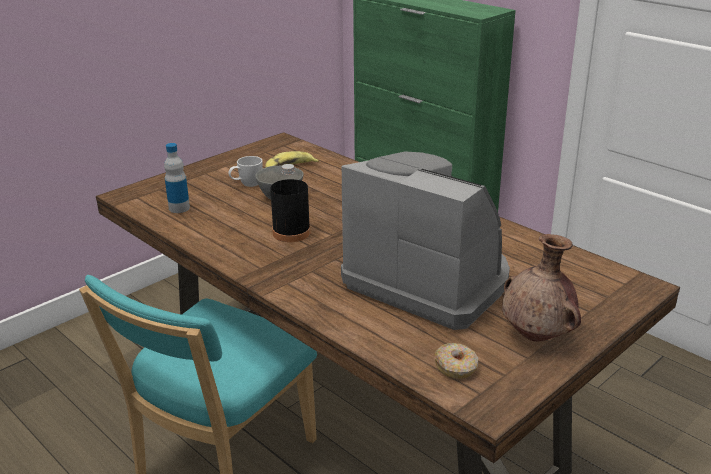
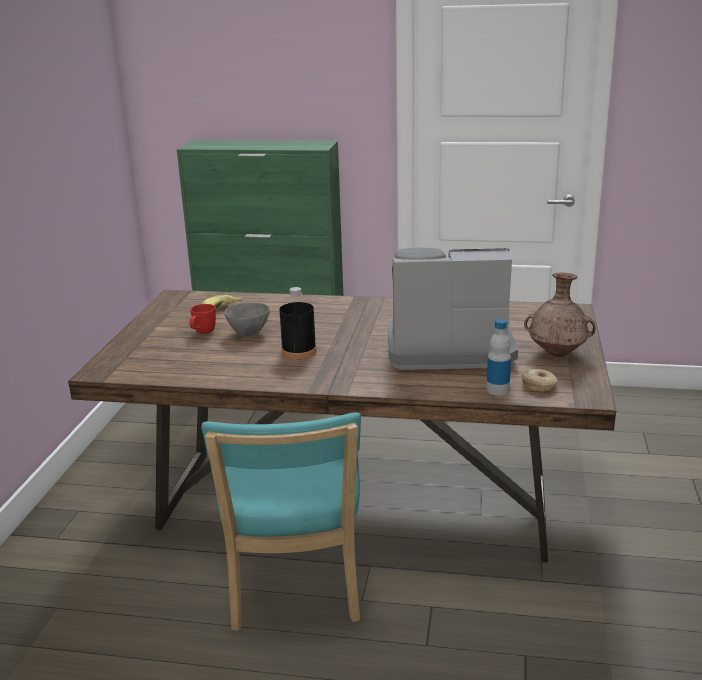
camera: 35 degrees left, 5 degrees down
bottle [164,143,190,213] -> bottle moved to [486,319,511,396]
white mug [228,156,263,187] -> red mug [190,304,216,334]

